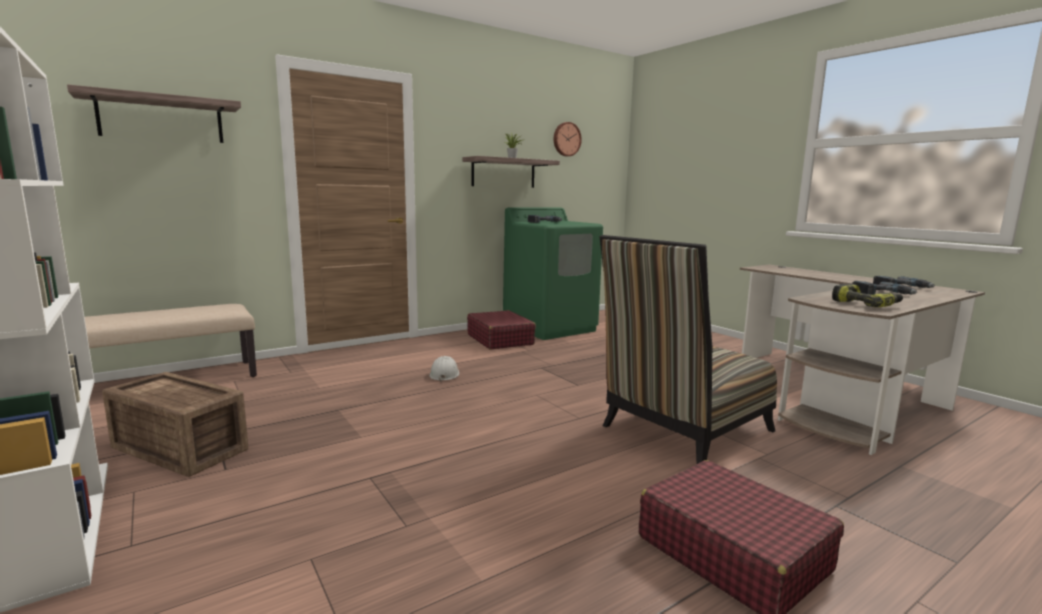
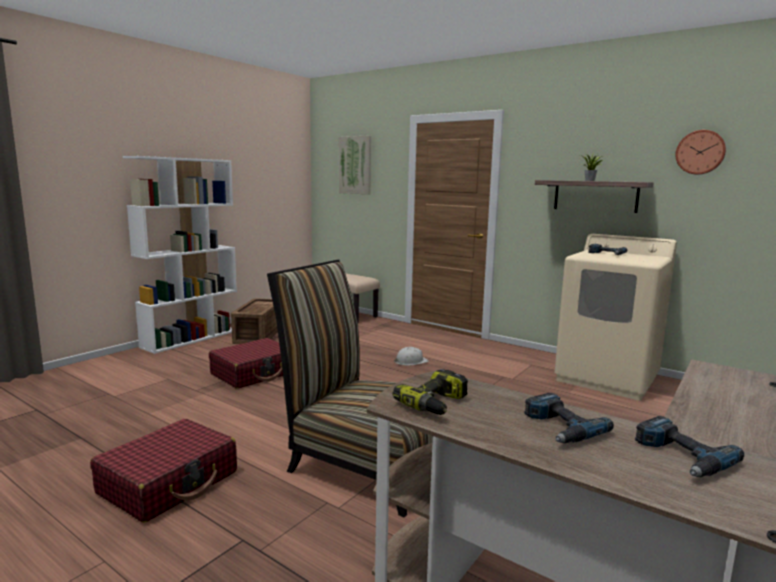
camera: 70 degrees right, 0 degrees up
shelf [67,84,241,143] -> picture [339,135,371,194]
red suitcase [467,310,536,350] -> red suitcase moved to [209,338,283,389]
green washing machine [503,207,603,340] -> beige washing machine [555,234,677,401]

